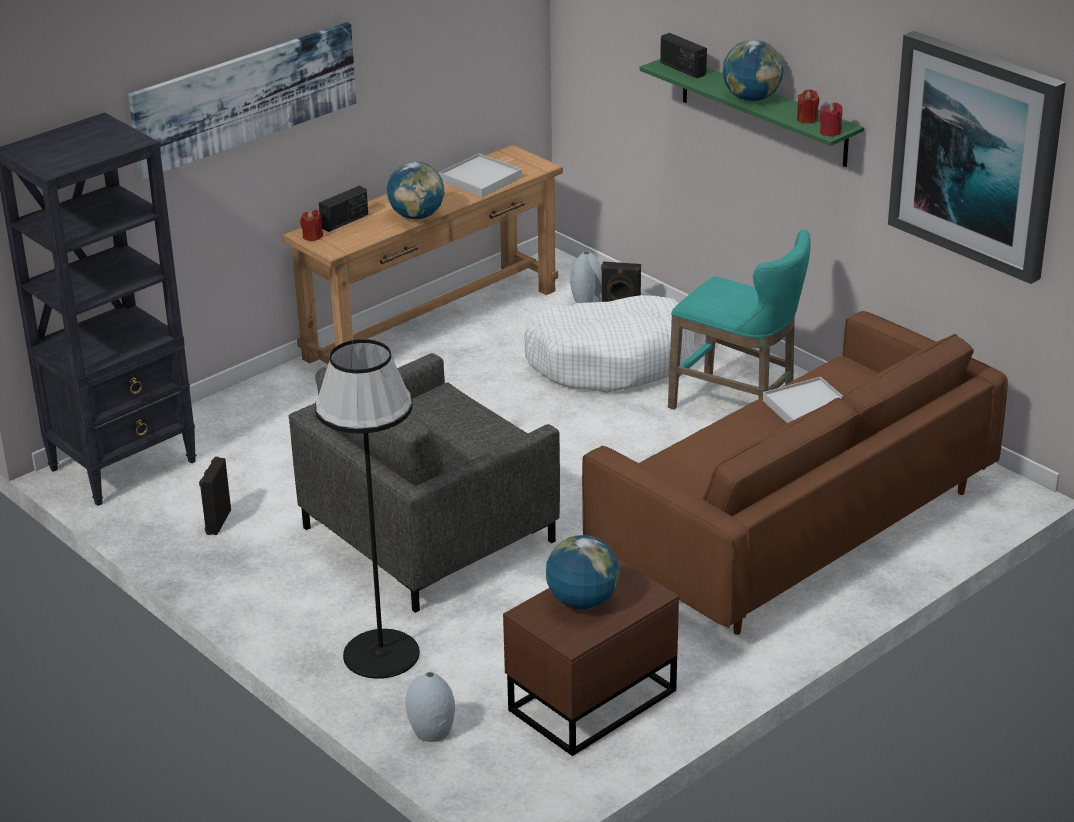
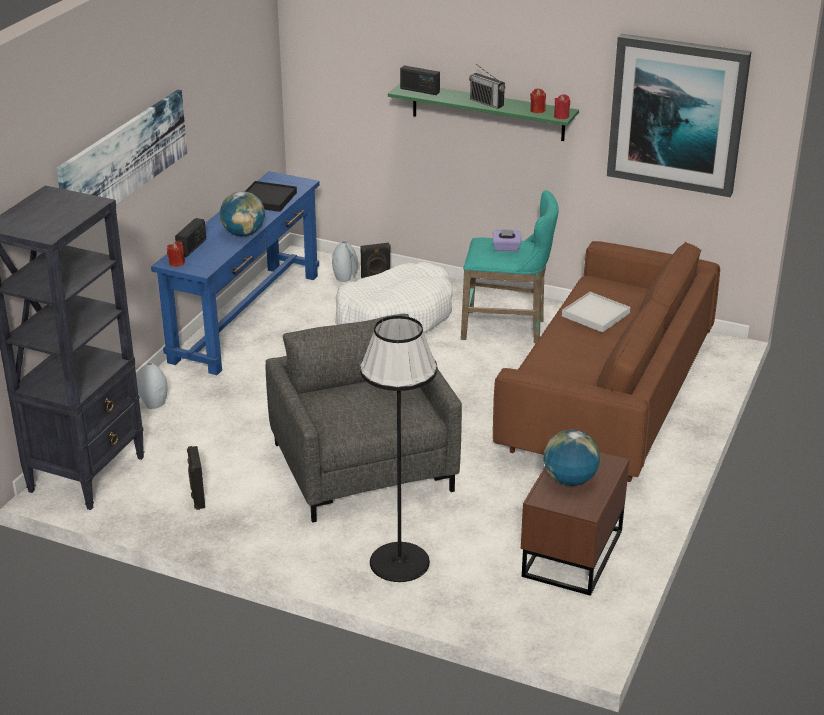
camera: 25 degrees left, 0 degrees up
brown console table [282,145,563,364] -> blue console table [151,171,320,375]
grey armchair [289,353,560,613] -> grey armchair turned 135 degrees clockwise [266,314,462,523]
grey vase [405,672,455,742] -> grey vase moved to [136,362,168,409]
white tray [439,153,522,197] -> black tray [245,181,297,212]
globe [723,40,783,101] -> radio [469,64,505,109]
none -> purple tissue box [493,229,521,252]

